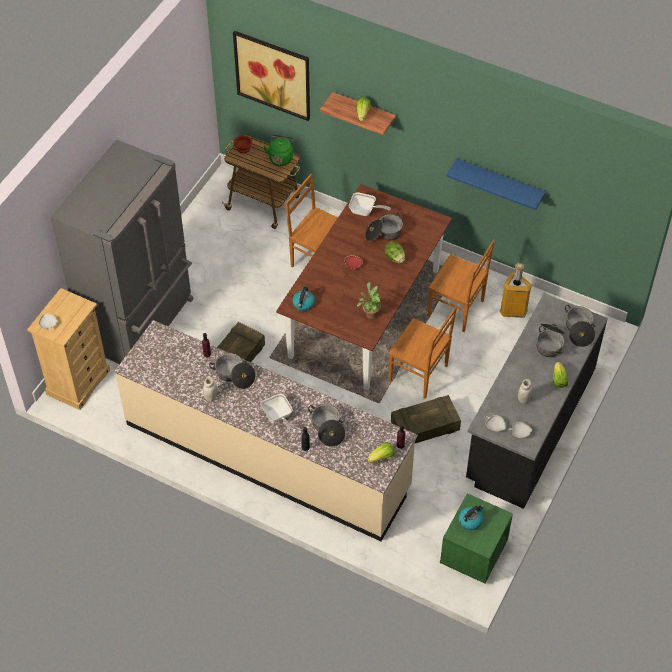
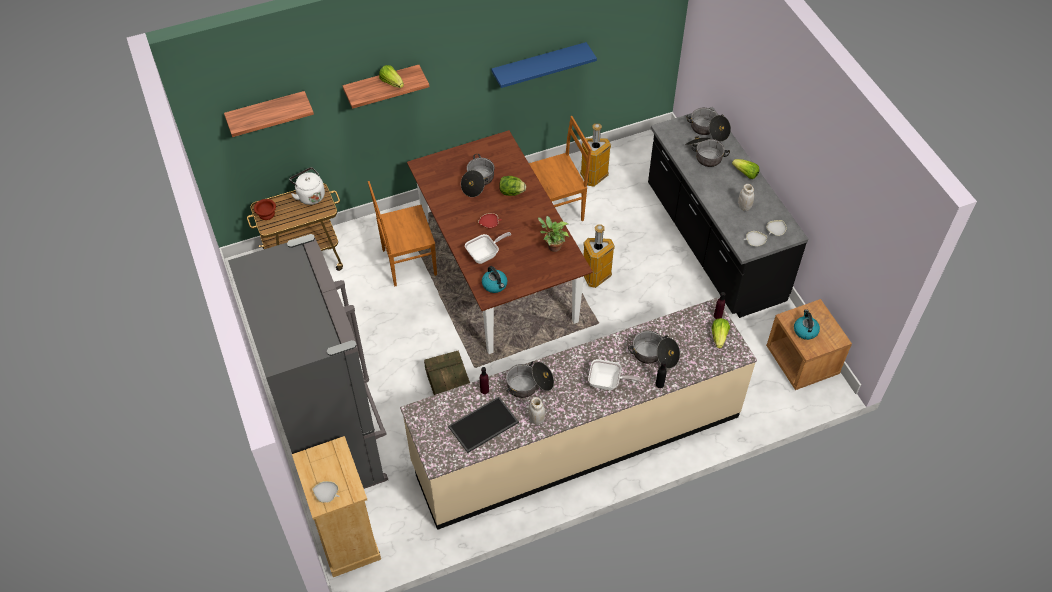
camera: 50 degrees left, 0 degrees up
picture [233,31,310,121] -> shelf [224,91,314,137]
green kettle [263,135,295,166] -> white kettle [289,167,325,205]
frying pan [349,192,391,216] -> frying pan moved to [465,232,511,264]
brown chair [388,306,457,399] -> trash can [583,224,615,288]
crate [391,395,461,443] -> none
green nightstand [440,493,513,583] -> brown nightstand [766,299,852,390]
none -> tray [448,397,519,453]

